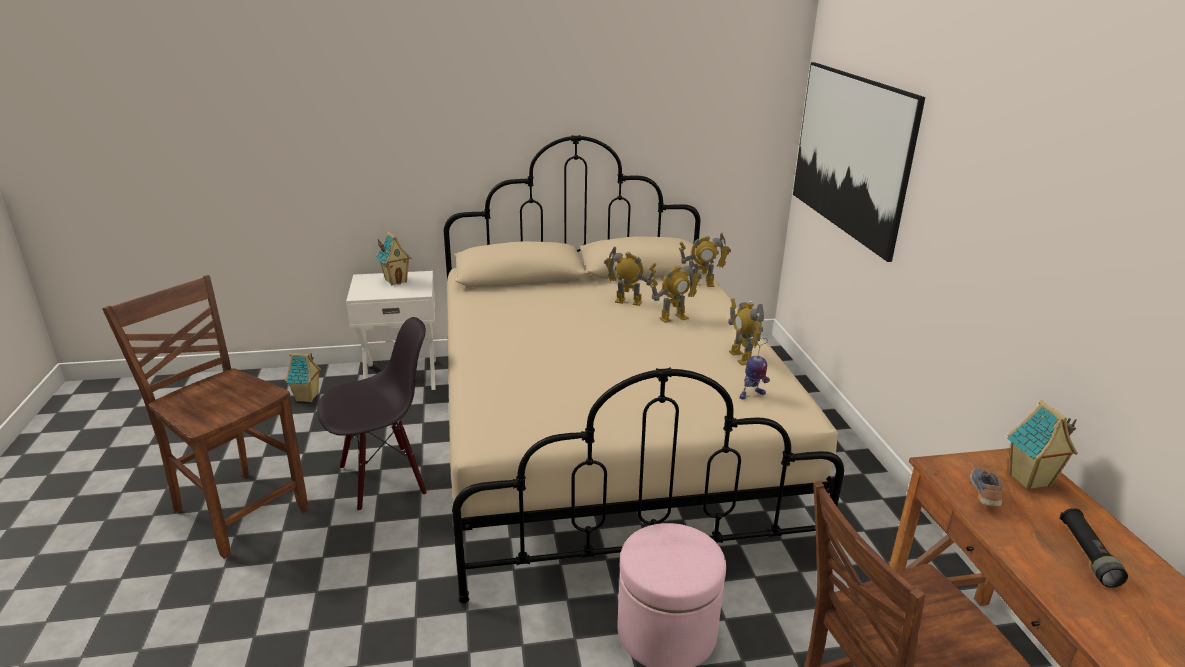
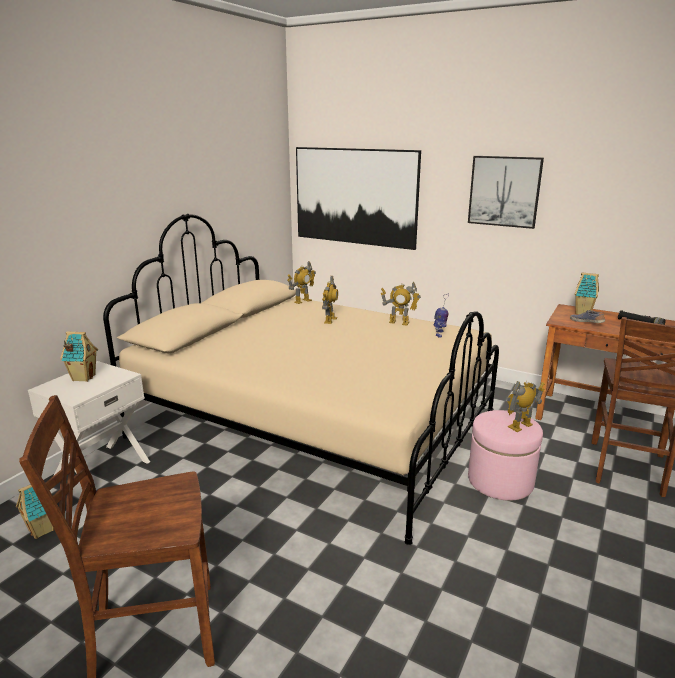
camera: 50 degrees left, 5 degrees down
black chair [317,317,427,512] -> none
toy robot [604,246,657,306] -> toy robot moved to [506,381,545,432]
none -> picture [468,156,544,229]

